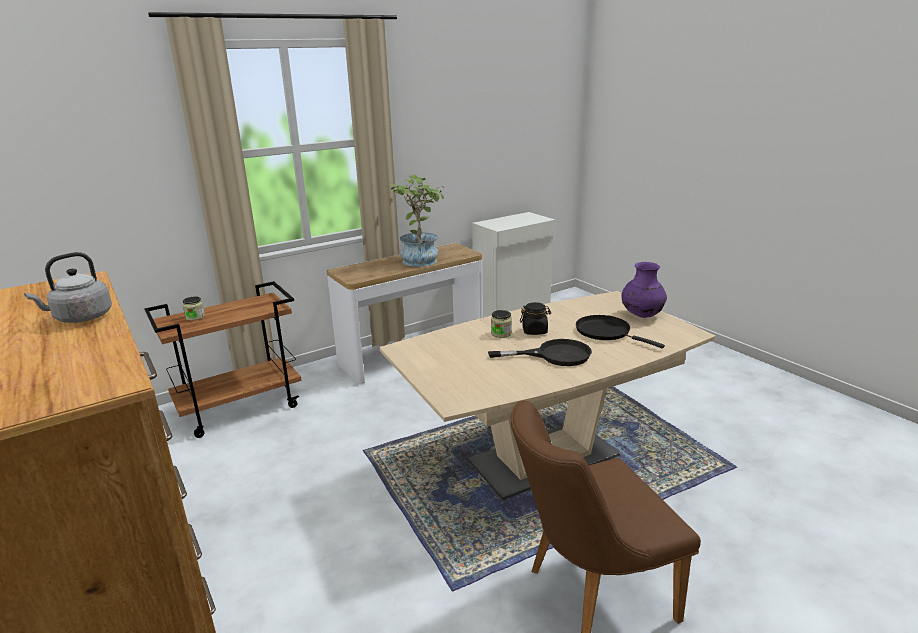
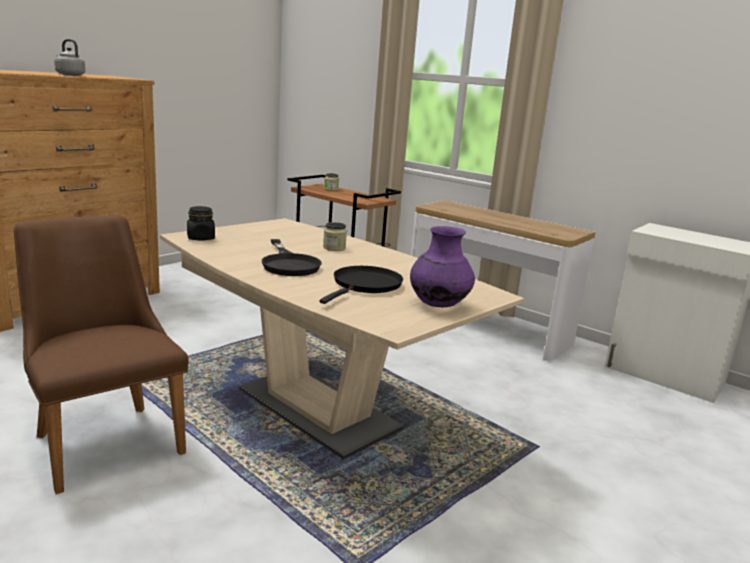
camera: 70 degrees right, 5 degrees down
potted plant [389,174,445,267] -> none
black jar [520,302,551,335] -> black jar moved to [187,206,215,241]

